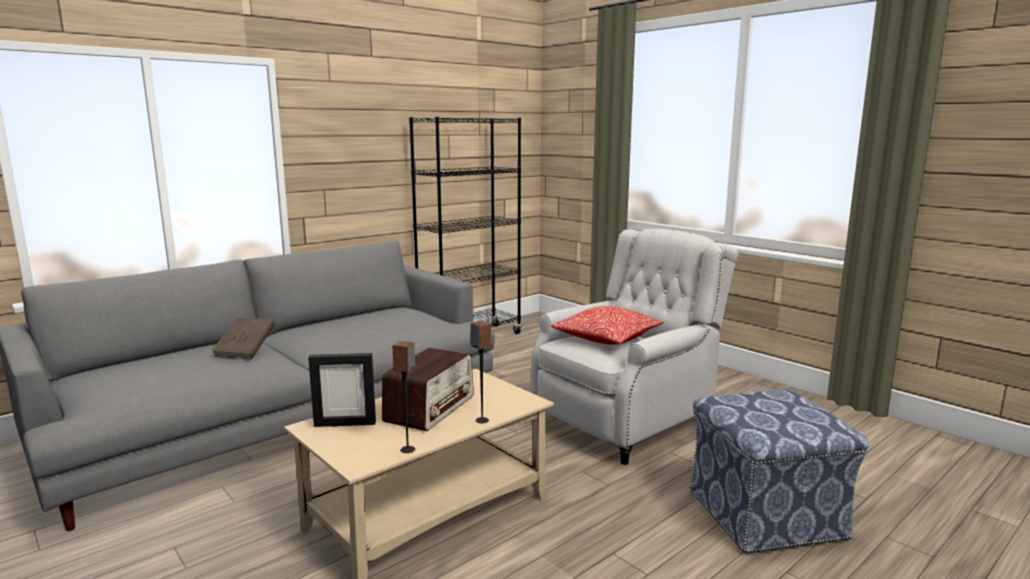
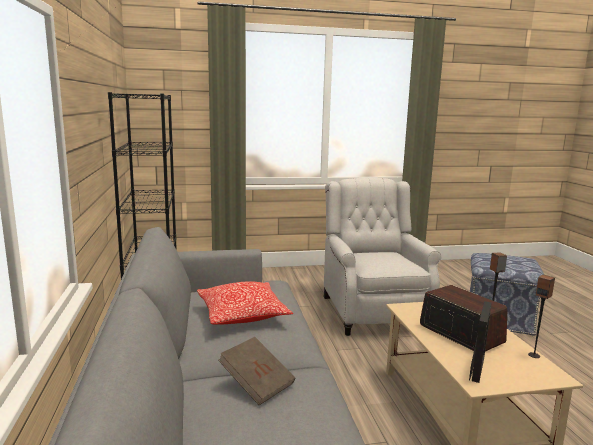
camera: 60 degrees left, 0 degrees up
pillow [550,306,664,345] -> pillow moved to [197,281,293,324]

